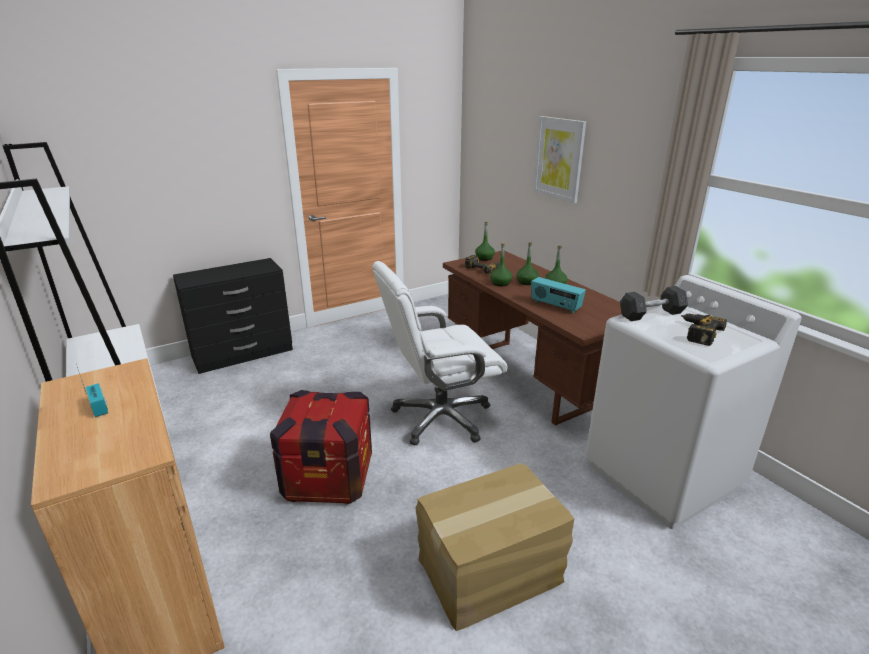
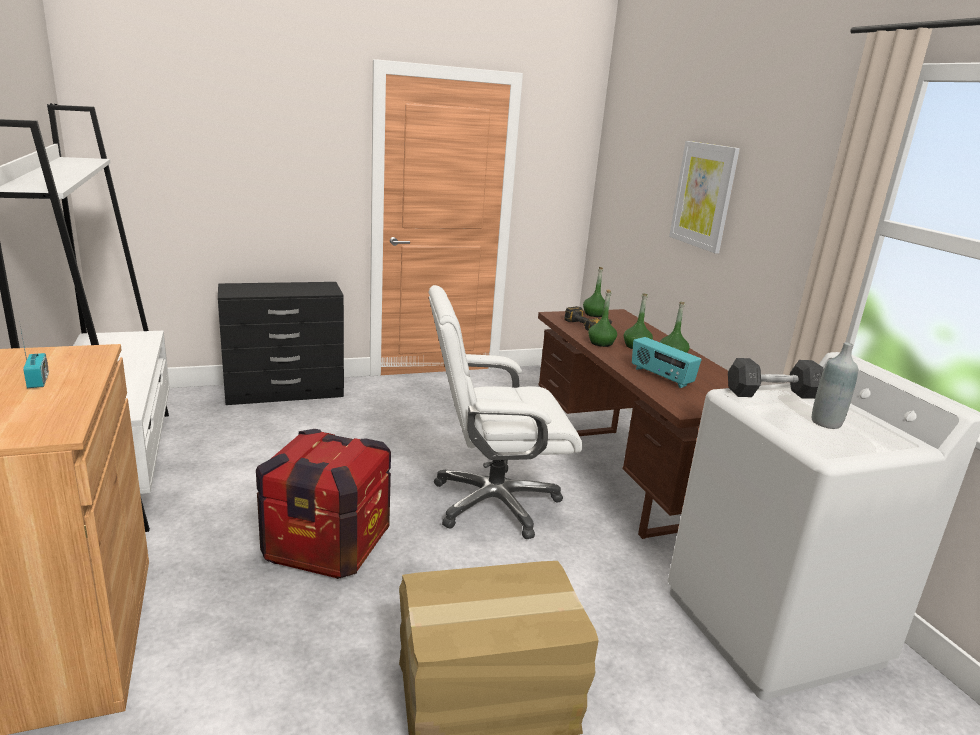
camera: 10 degrees right, 5 degrees down
power drill [681,314,727,346] -> grey bottle [812,342,858,429]

